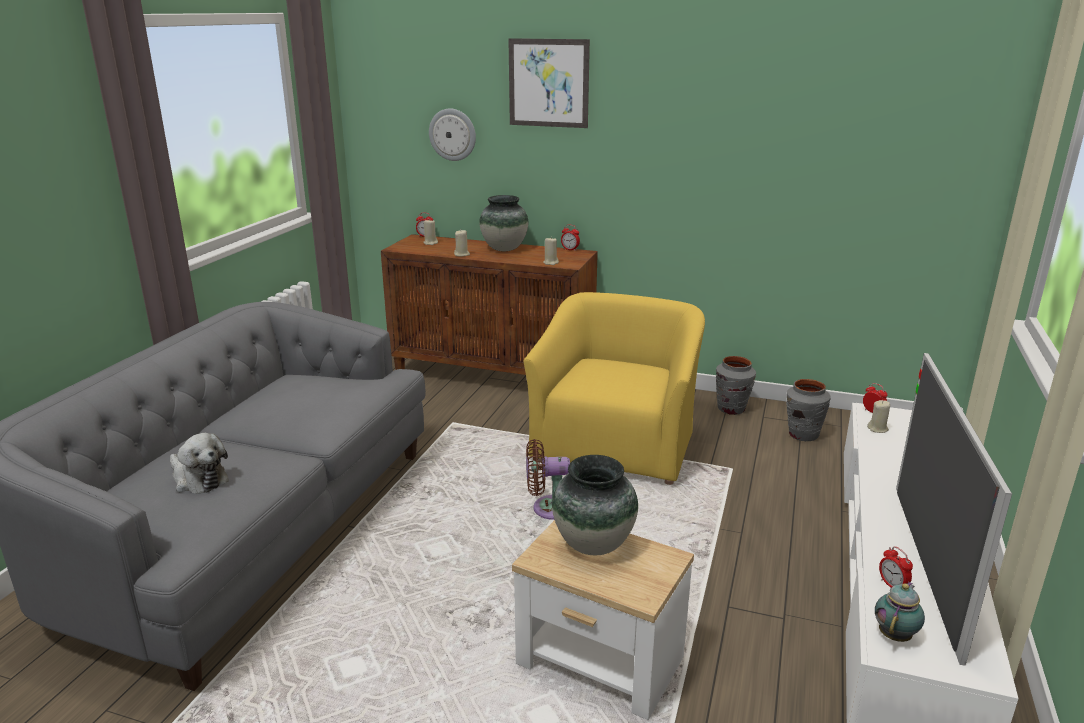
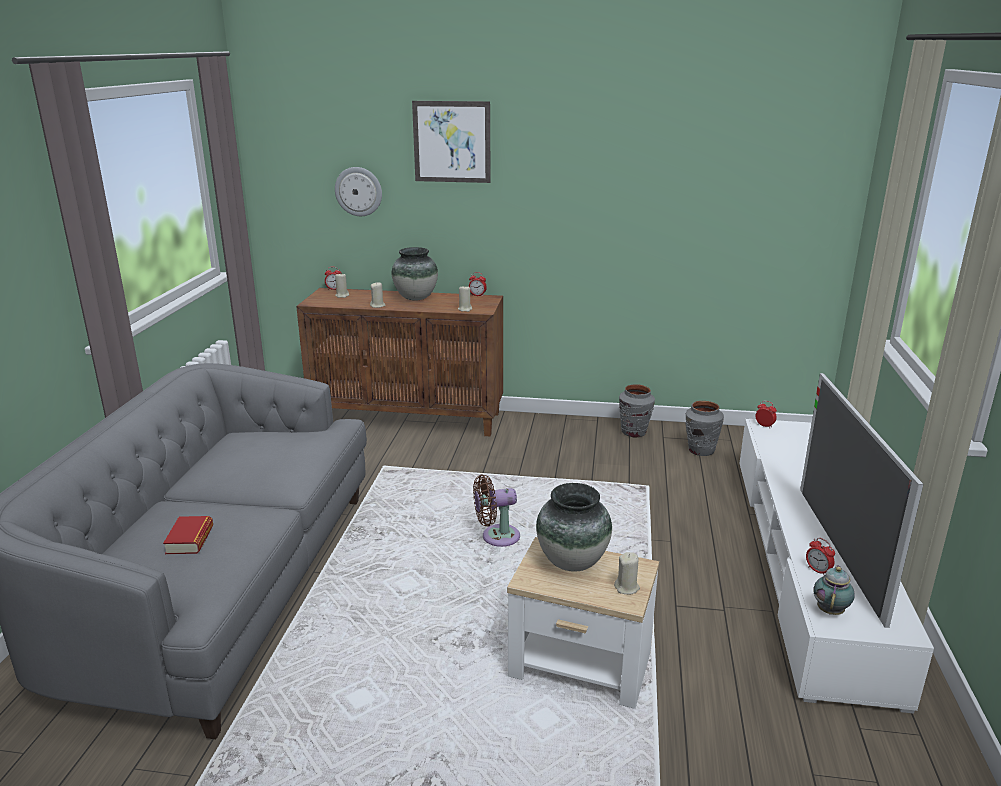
camera: 10 degrees left, 0 degrees up
plush toy [170,433,229,494] -> book [163,516,213,554]
yellow armchair [524,292,705,485] -> none
beige candle [867,400,890,433] -> beige candle moved to [614,552,640,595]

